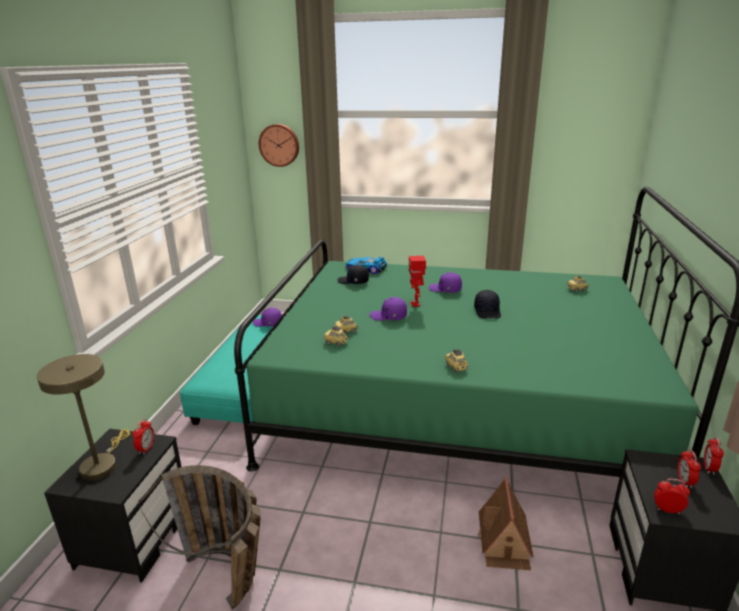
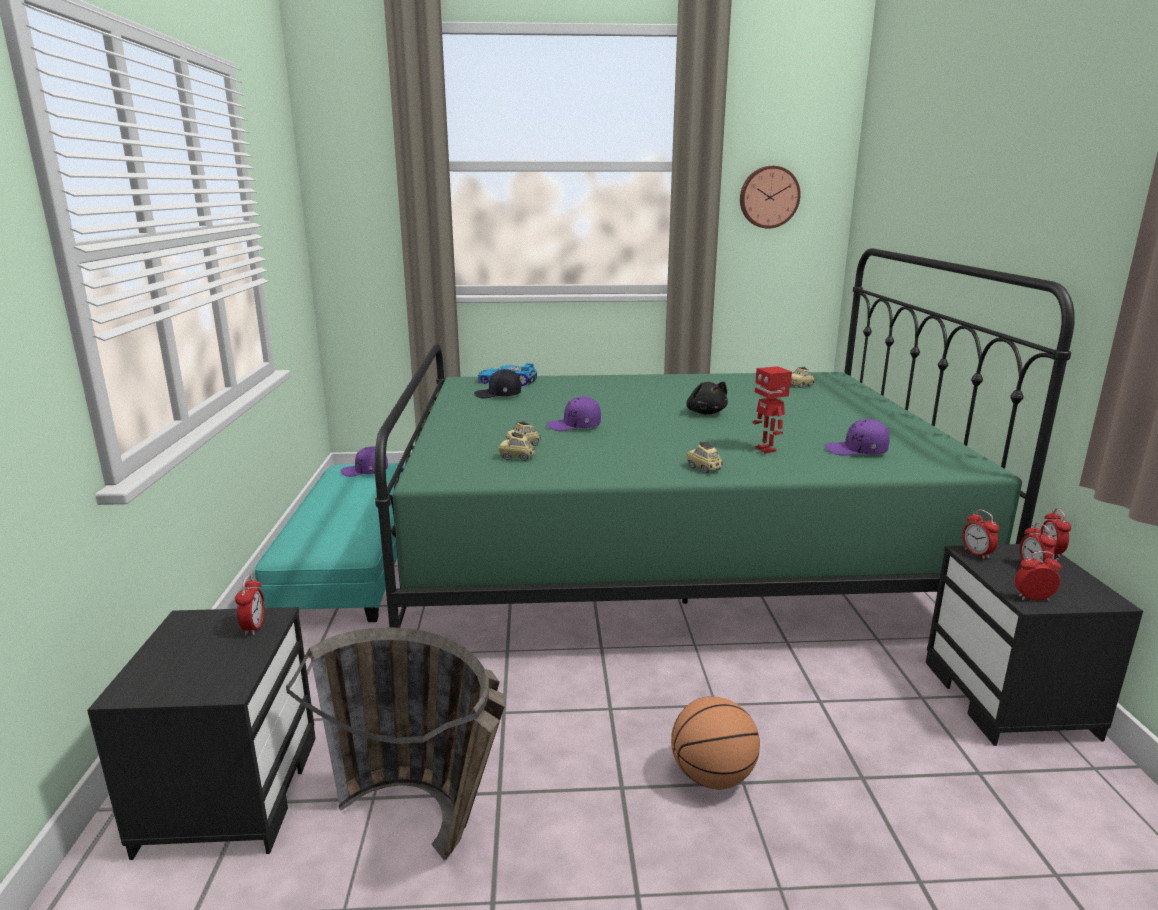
camera: 15 degrees left, 5 degrees down
beige table lamp [37,354,130,481] -> none
wall clock [259,124,299,167] -> wall clock moved to [740,166,801,229]
toy robot [409,256,426,307] -> toy robot moved to [753,366,792,453]
purple cap [429,272,462,293] -> purple cap moved to [824,419,890,455]
black cap [474,290,501,319] -> black plush toy [686,382,728,415]
toy house [478,477,533,570] -> none
none -> basketball [671,696,760,789]
none -> alarm clock [962,510,999,559]

